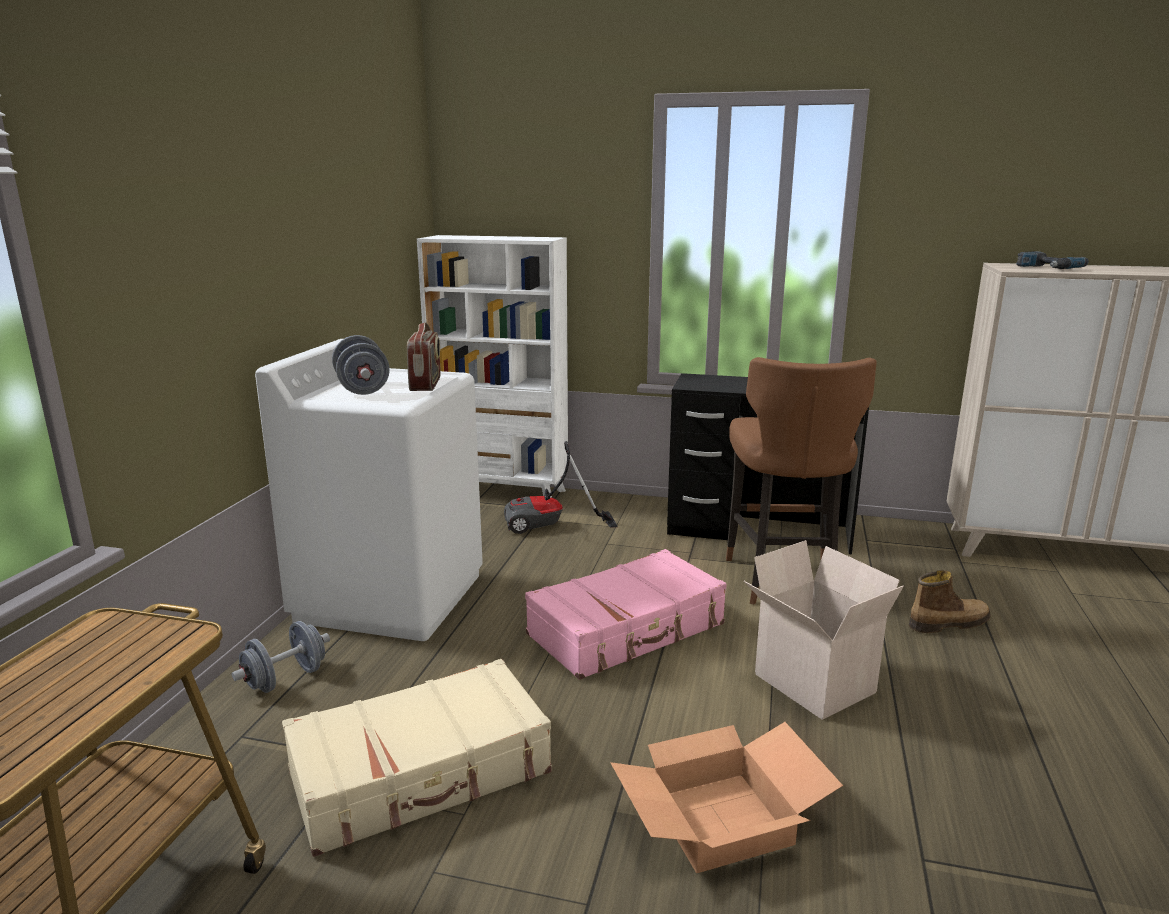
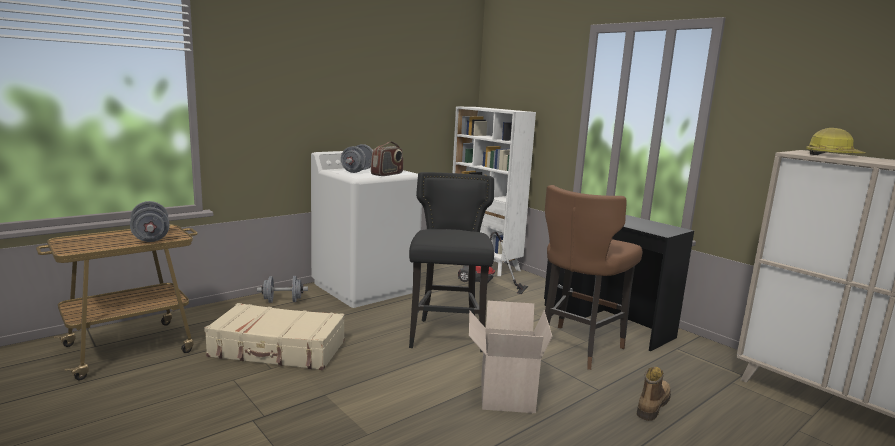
camera: 35 degrees right, 5 degrees down
pink suitcase [525,549,727,680] -> black stool [409,172,494,352]
cardboard box [610,722,843,873] -> none
boot [909,570,991,633] -> boot turned 75 degrees counterclockwise [637,367,671,421]
power drill [1016,251,1089,269] -> hard hat [806,128,866,155]
none -> grey dumbbell [130,201,170,242]

